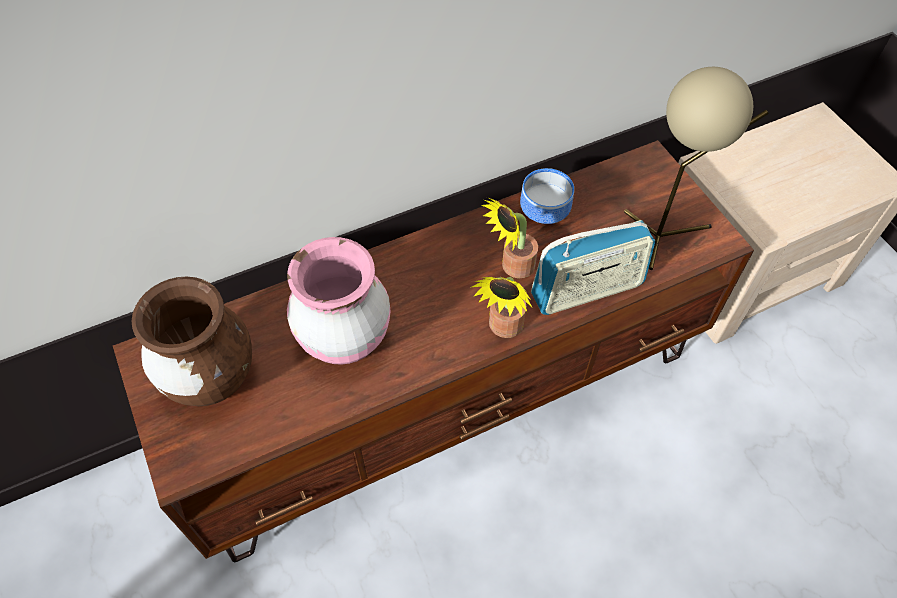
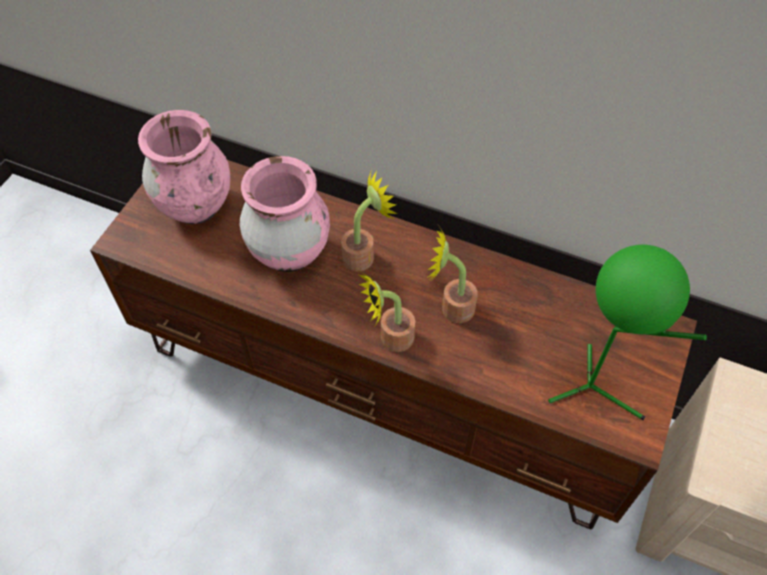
camera: 50 degrees right, 0 degrees up
brown vase [132,277,252,406] -> pink vase [138,110,230,224]
bowl [520,168,574,224] -> none
radio [531,220,655,315] -> none
beige table lamp [624,67,769,270] -> green table lamp [548,245,707,420]
none -> potted plant [341,169,398,271]

